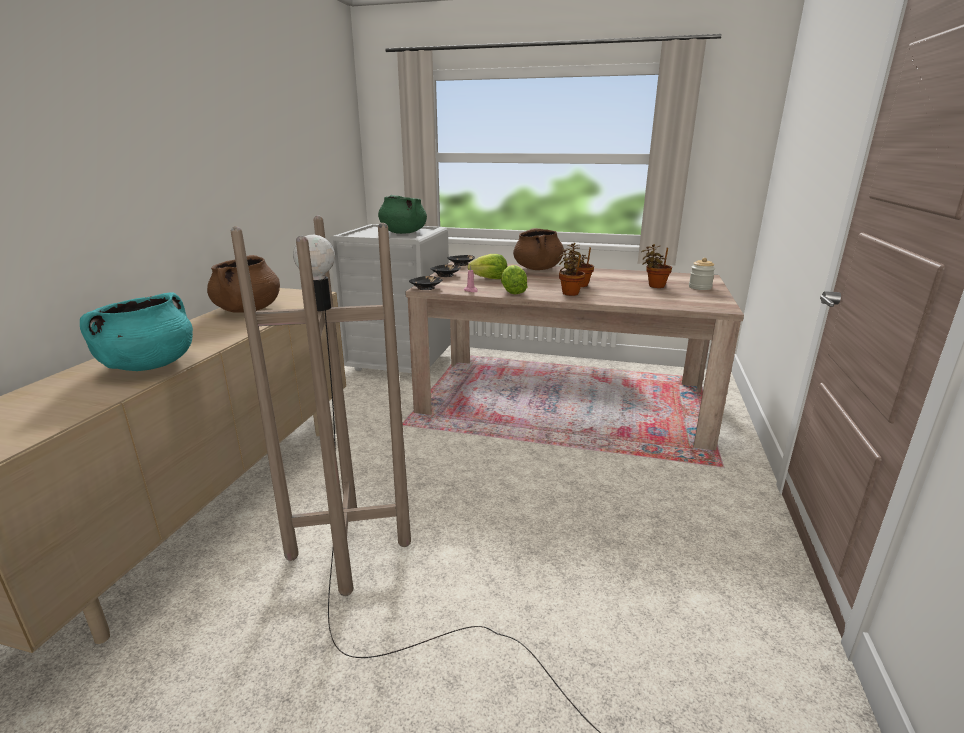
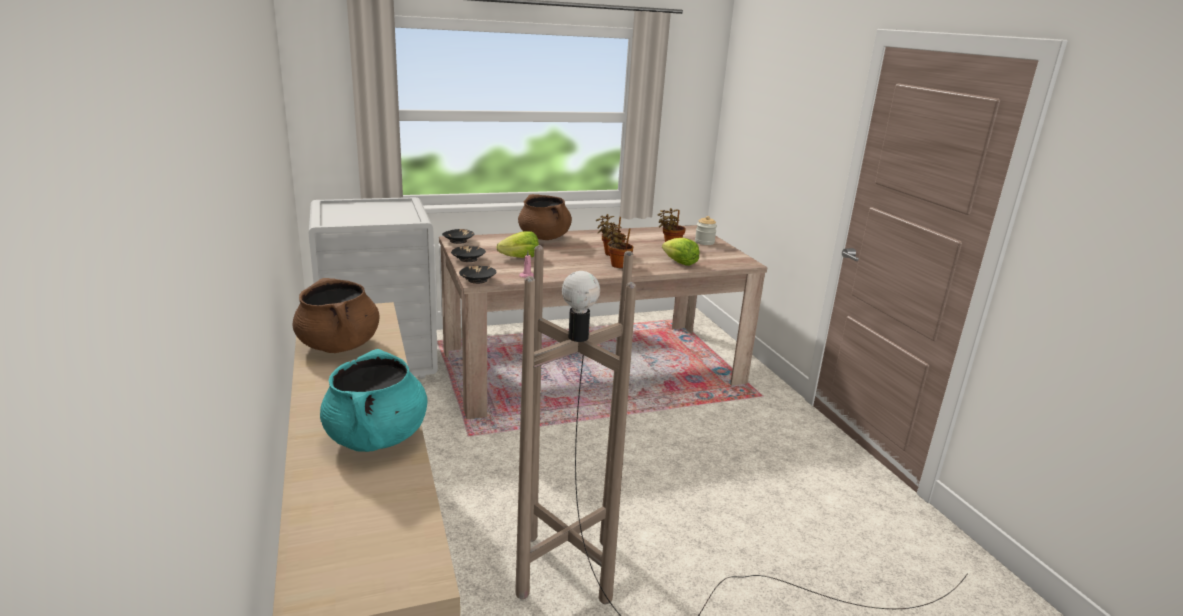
camera: 35 degrees left, 0 degrees up
green cooking pot [378,195,427,234] -> none
lettuce [501,265,528,295] -> lettuce moved to [662,238,700,266]

